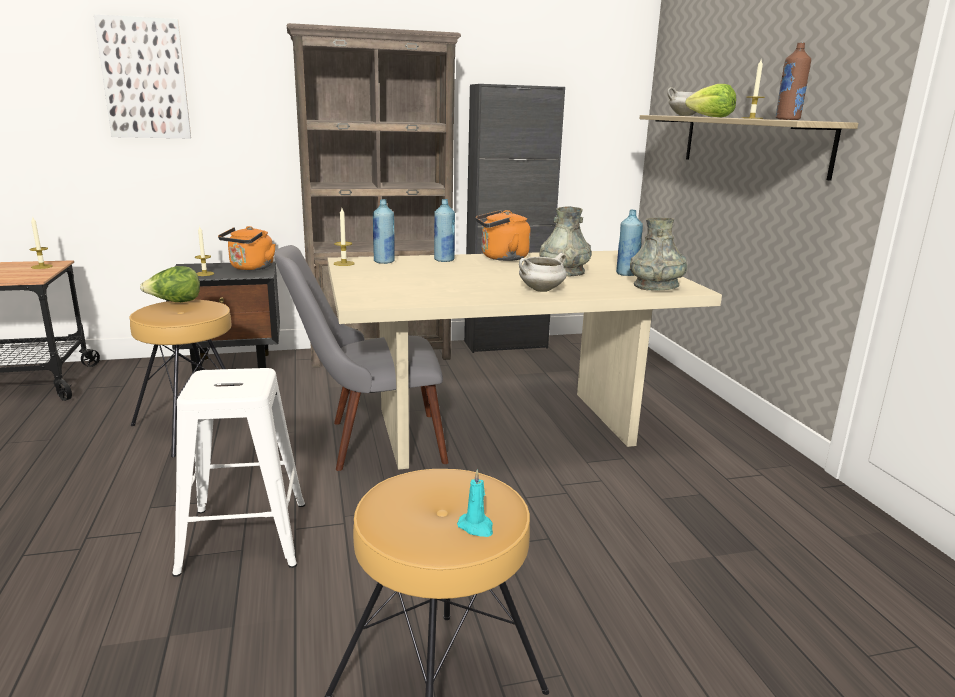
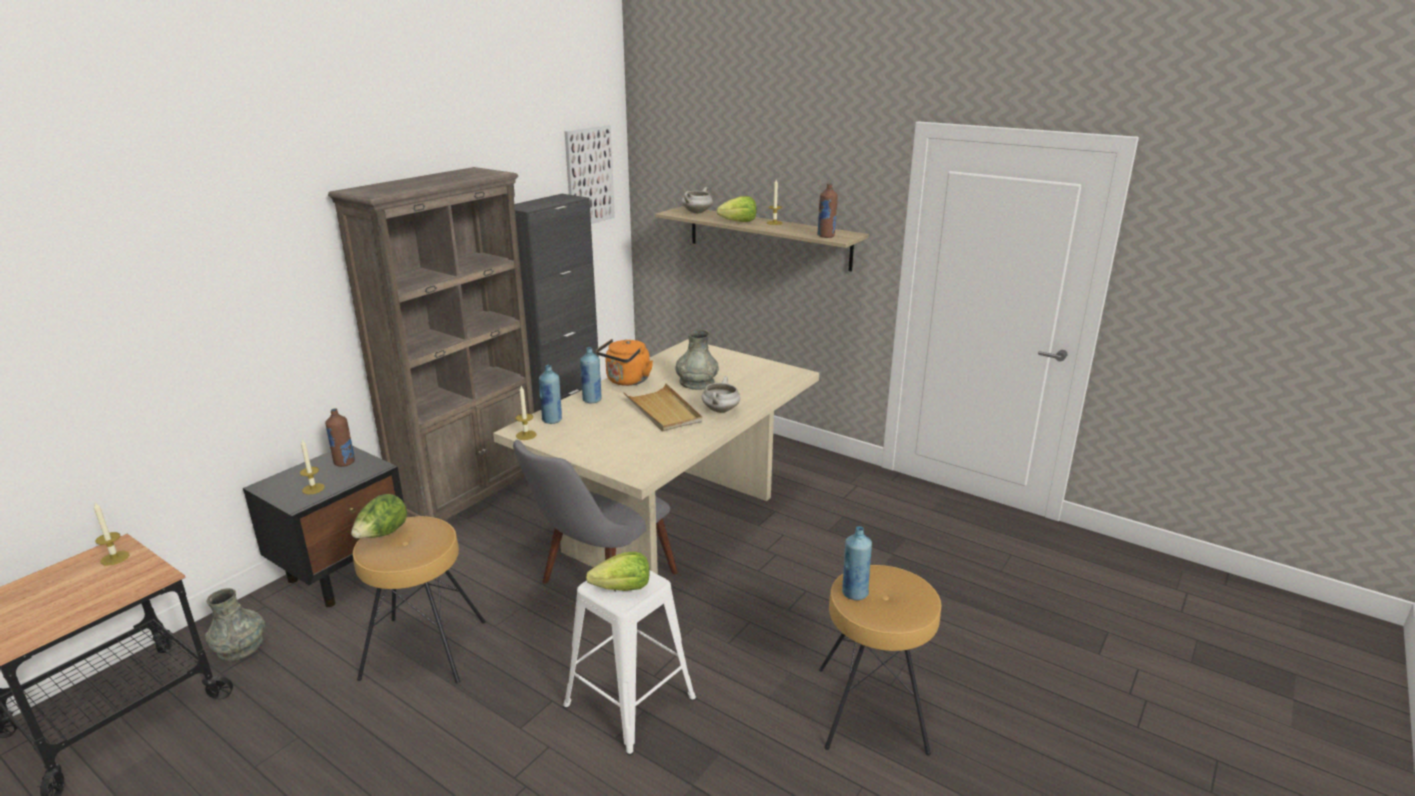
camera: 40 degrees left, 5 degrees up
picture [94,14,191,139] -> picture moved to [565,125,615,224]
orange kettle [218,226,276,270] -> brown bottle [325,408,355,467]
turquoise candle [457,469,493,537] -> none
blue bottle [616,210,643,276] -> blue bottle moved to [842,526,872,600]
grey vase [630,217,687,291] -> grey vase moved to [205,588,265,662]
none -> lettuce [586,552,649,591]
none -> beige tray [623,384,702,432]

